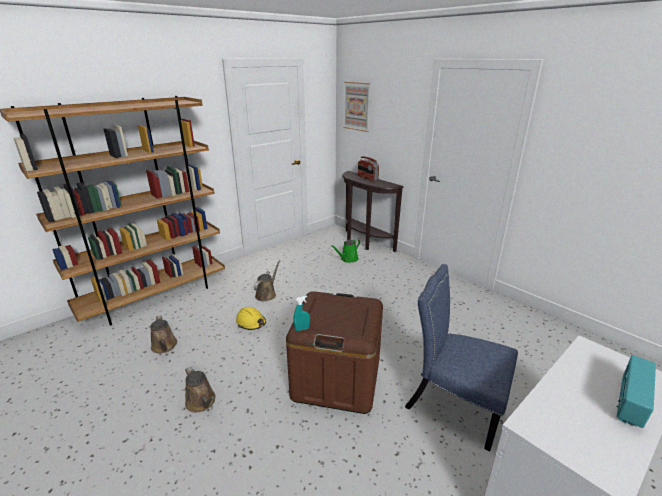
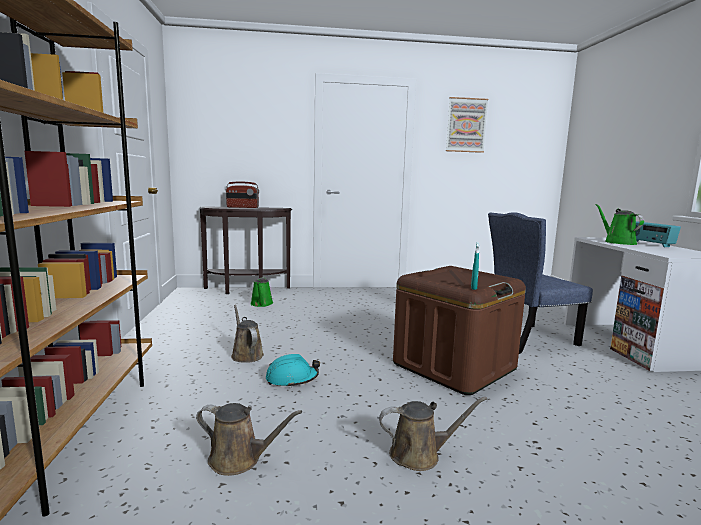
camera: 55 degrees left, 15 degrees down
yellow hard hat [236,307,266,330] -> turquoise hard hat [266,354,320,388]
picture [343,82,371,132] -> picture moved to [446,97,488,153]
none -> green watering can [596,204,644,245]

